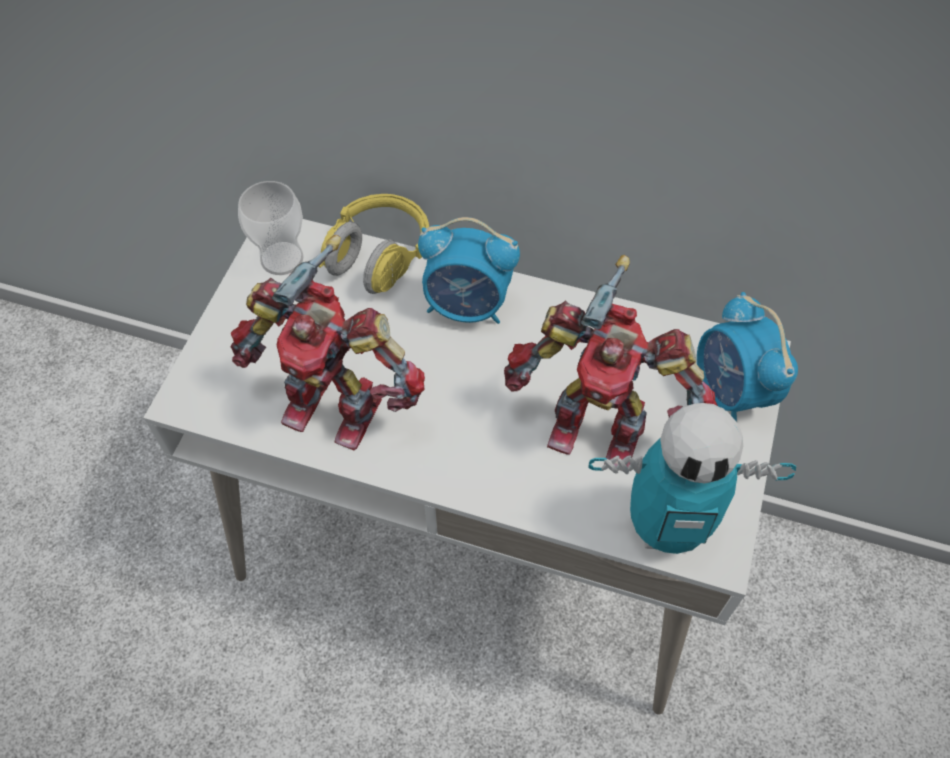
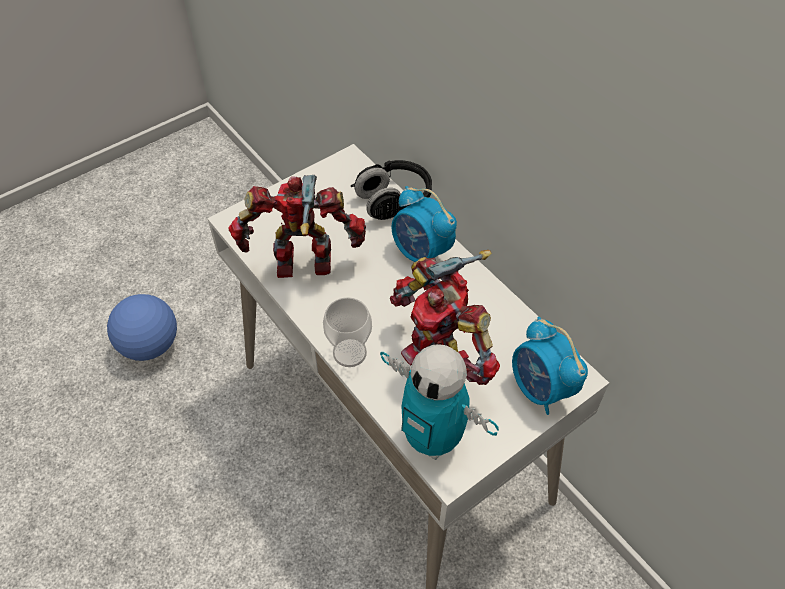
camera: 35 degrees right, 5 degrees down
toy robot [230,235,425,450] -> toy robot turned 120 degrees clockwise [228,175,366,278]
cup [238,181,304,275] -> cup moved to [323,297,372,367]
yellow headphones [318,194,429,294] -> black headphones [351,160,432,220]
alarm clock [697,292,798,422] -> alarm clock turned 45 degrees counterclockwise [512,317,588,415]
none -> football [107,294,177,361]

